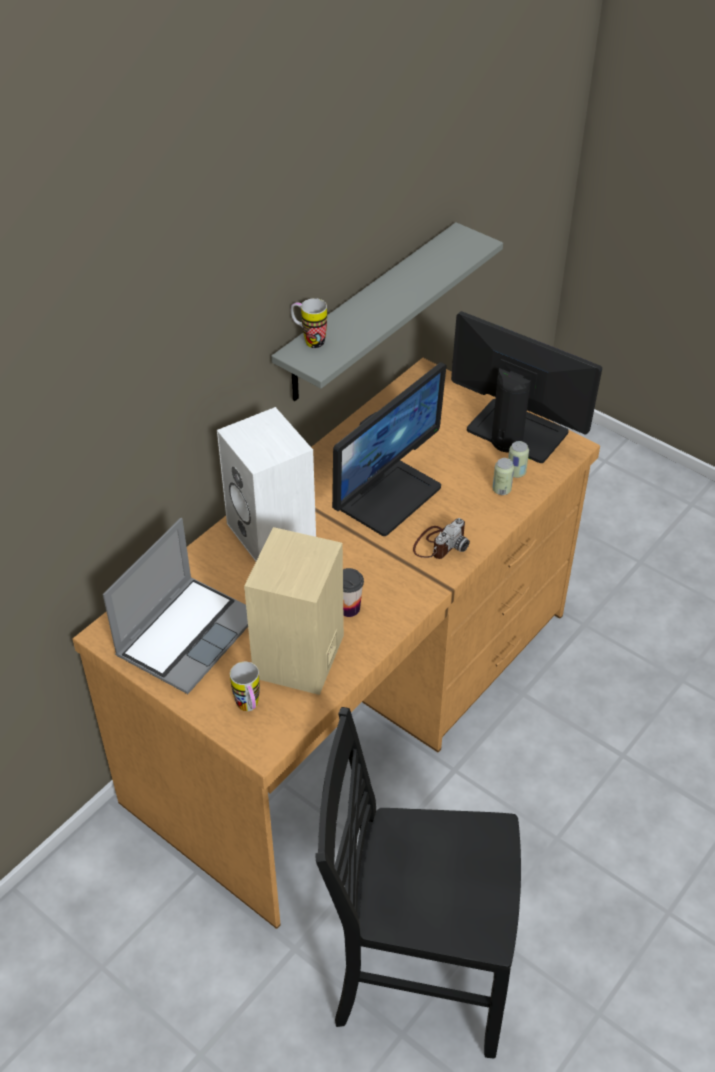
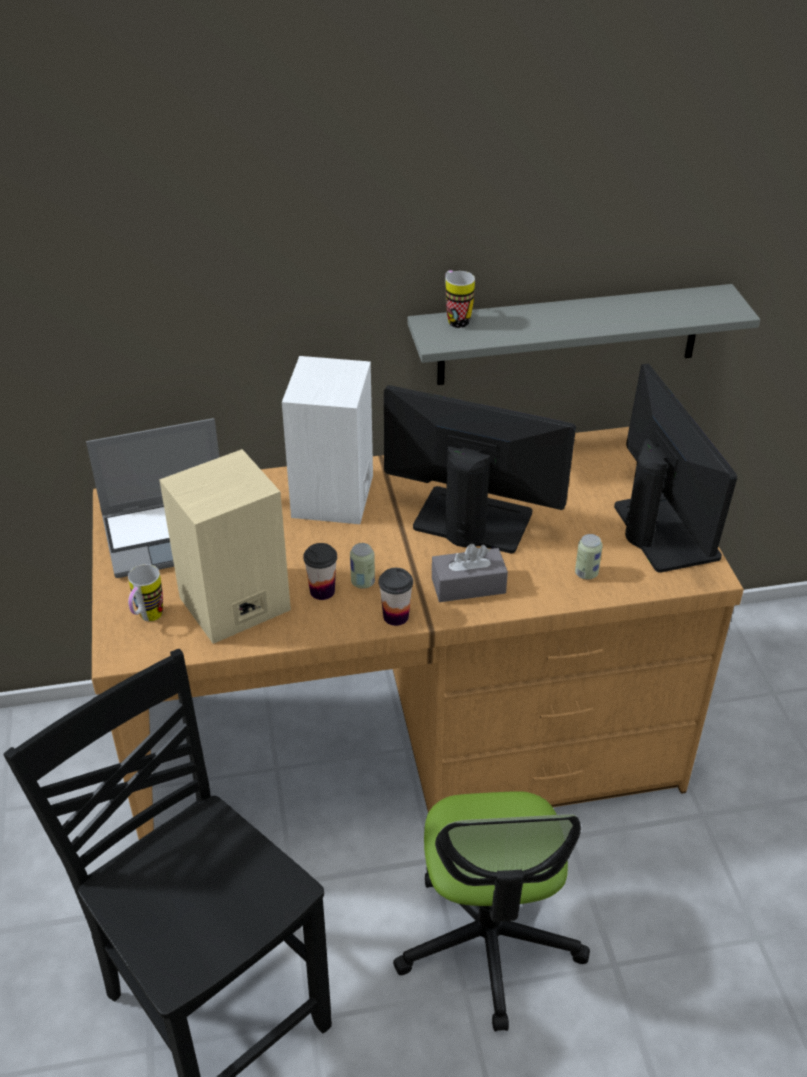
camera: 40 degrees right, 5 degrees down
monitor [332,362,446,536] -> monitor turned 150 degrees counterclockwise [384,385,576,553]
camera [413,518,470,559] -> grey tissue box [432,543,508,602]
can [508,441,529,478] -> can moved to [350,543,375,589]
none -> cup [378,568,413,626]
none -> office chair [393,791,590,1031]

